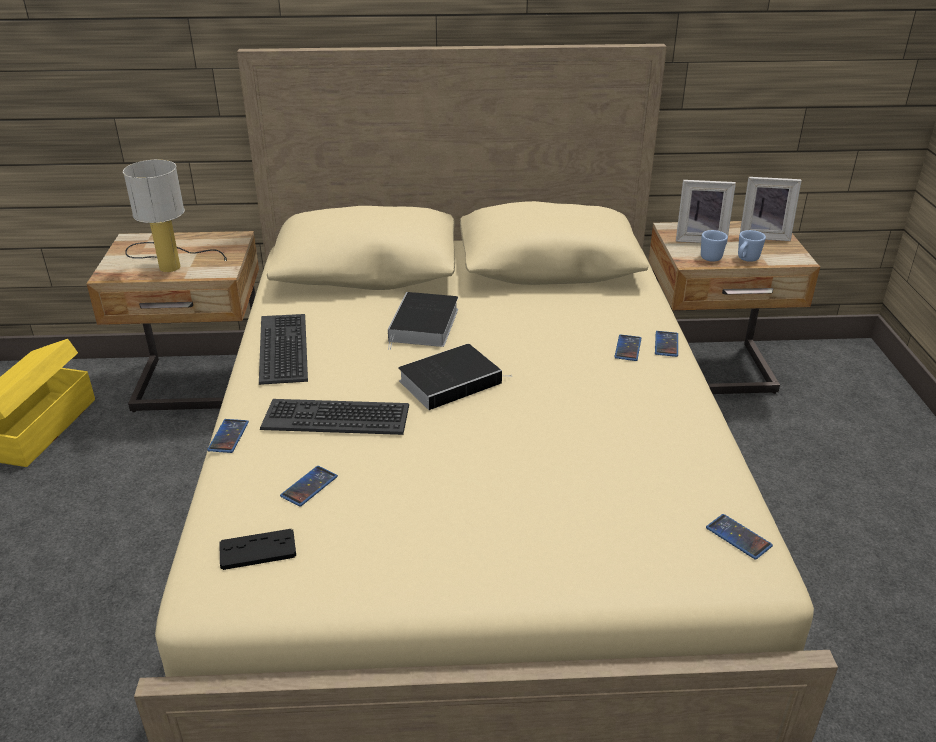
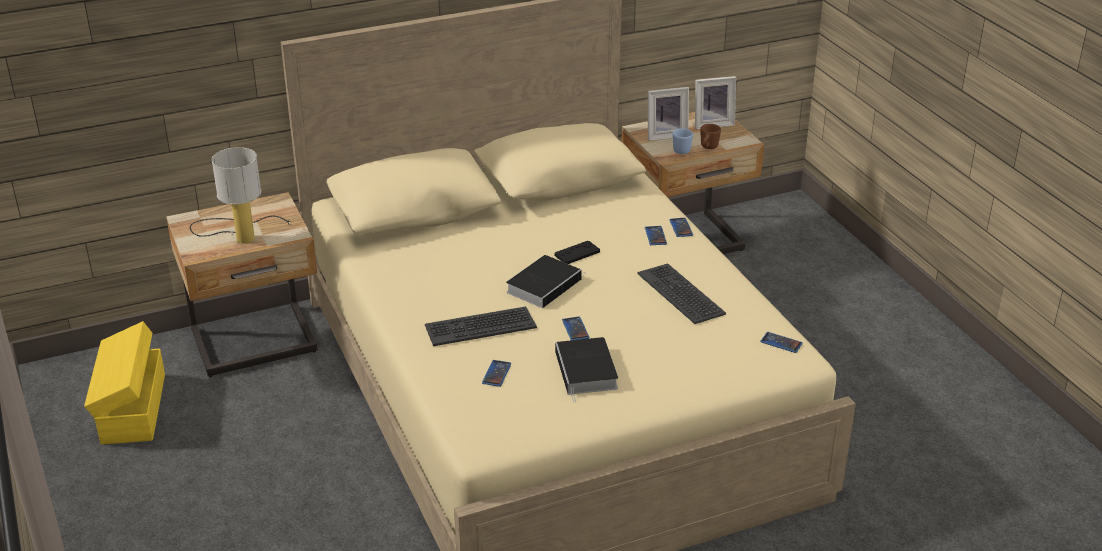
camera: 20 degrees left, 0 degrees up
phone [207,419,249,453] -> phone moved to [562,317,590,340]
black game controller [219,529,296,570] -> black game controller moved to [555,241,600,264]
keyboard [259,314,308,385] -> keyboard moved to [637,263,726,324]
book [388,292,458,350] -> book moved to [555,337,618,403]
blue mug [738,230,766,262] -> brown mug [700,124,721,149]

